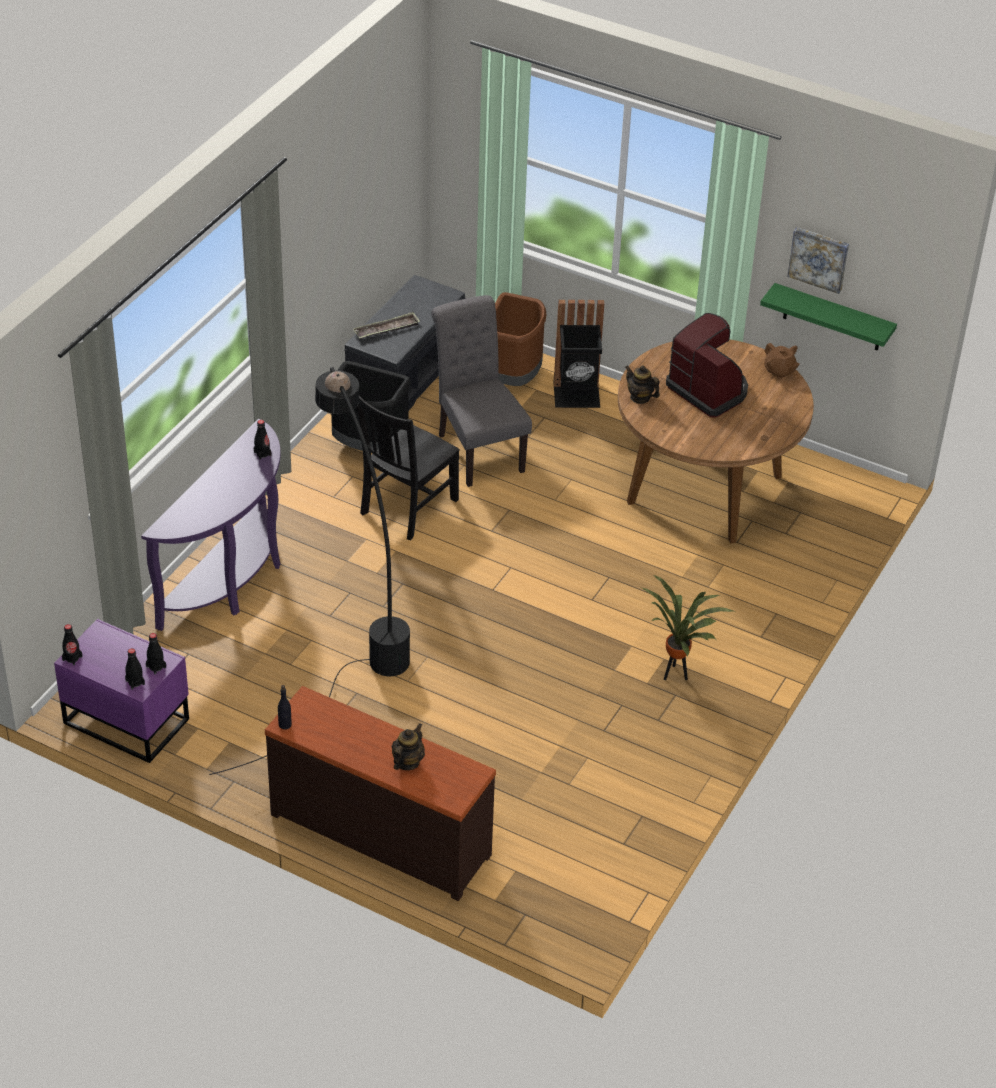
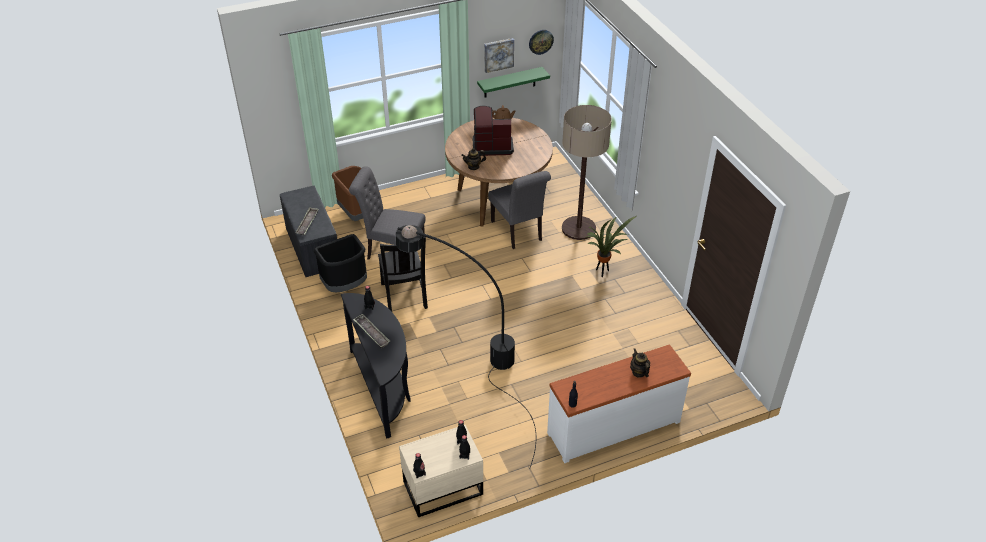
camera: 50 degrees left, 0 degrees up
purple nightstand [54,619,189,763] -> beige nightstand [399,425,483,517]
purple console table [141,419,281,631] -> black console table [341,293,411,439]
brown dresser [265,686,496,901] -> white dresser [547,344,691,463]
black trash can [554,300,604,408] -> none
none -> tray [353,314,390,348]
none -> grey chair [488,171,551,249]
none -> wall clock [529,30,554,55]
none -> floor lamp [562,105,612,240]

